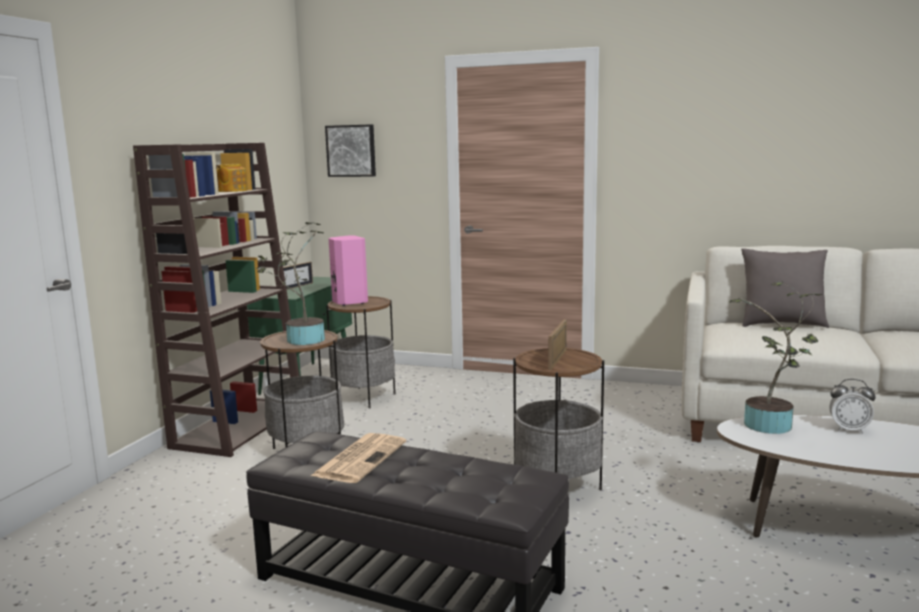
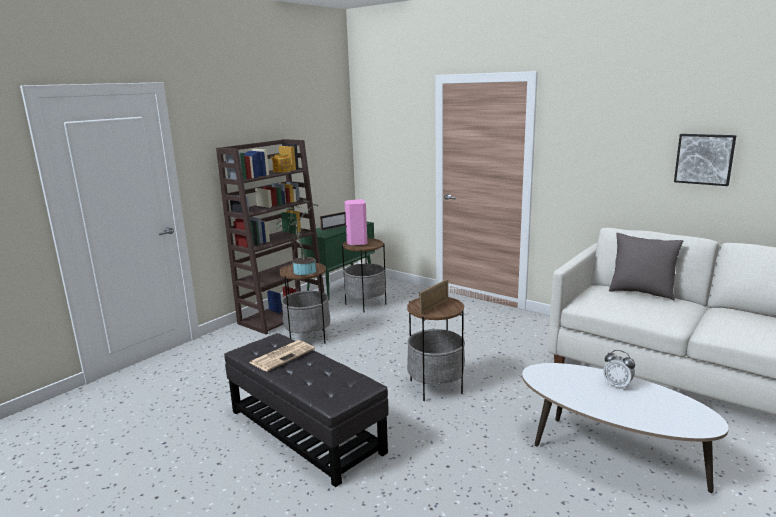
camera: 20 degrees right, 5 degrees up
picture [325,124,376,177] -> picture moved to [674,134,737,186]
potted plant [729,282,822,434] -> none

